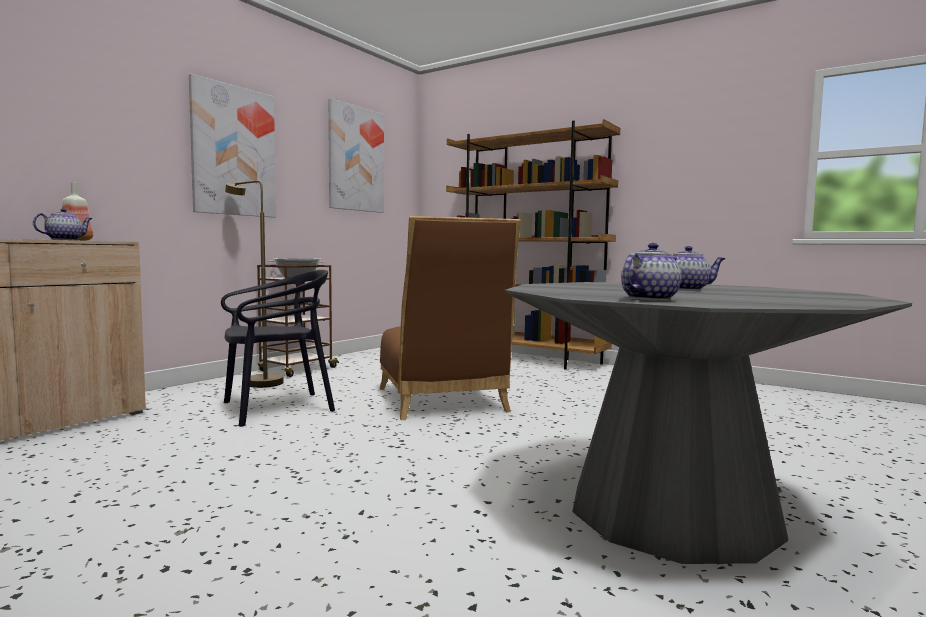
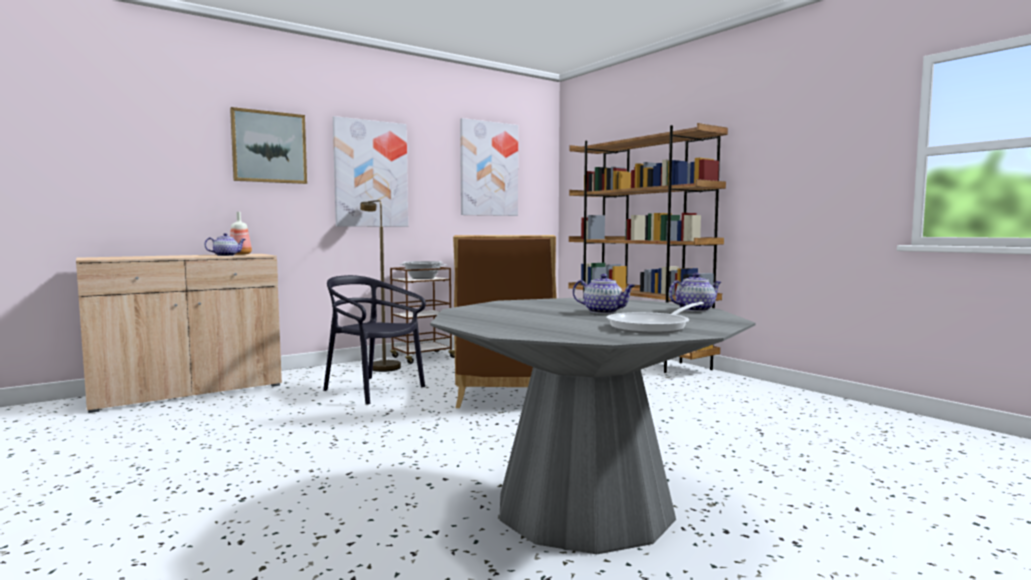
camera: 20 degrees right, 0 degrees up
black chair [221,270,335,427] -> black chair turned 135 degrees counterclockwise [323,275,426,404]
teapot [621,243,681,301] -> teapot moved to [669,273,721,312]
none -> picture [230,107,307,184]
none -> frying pan [607,302,704,334]

